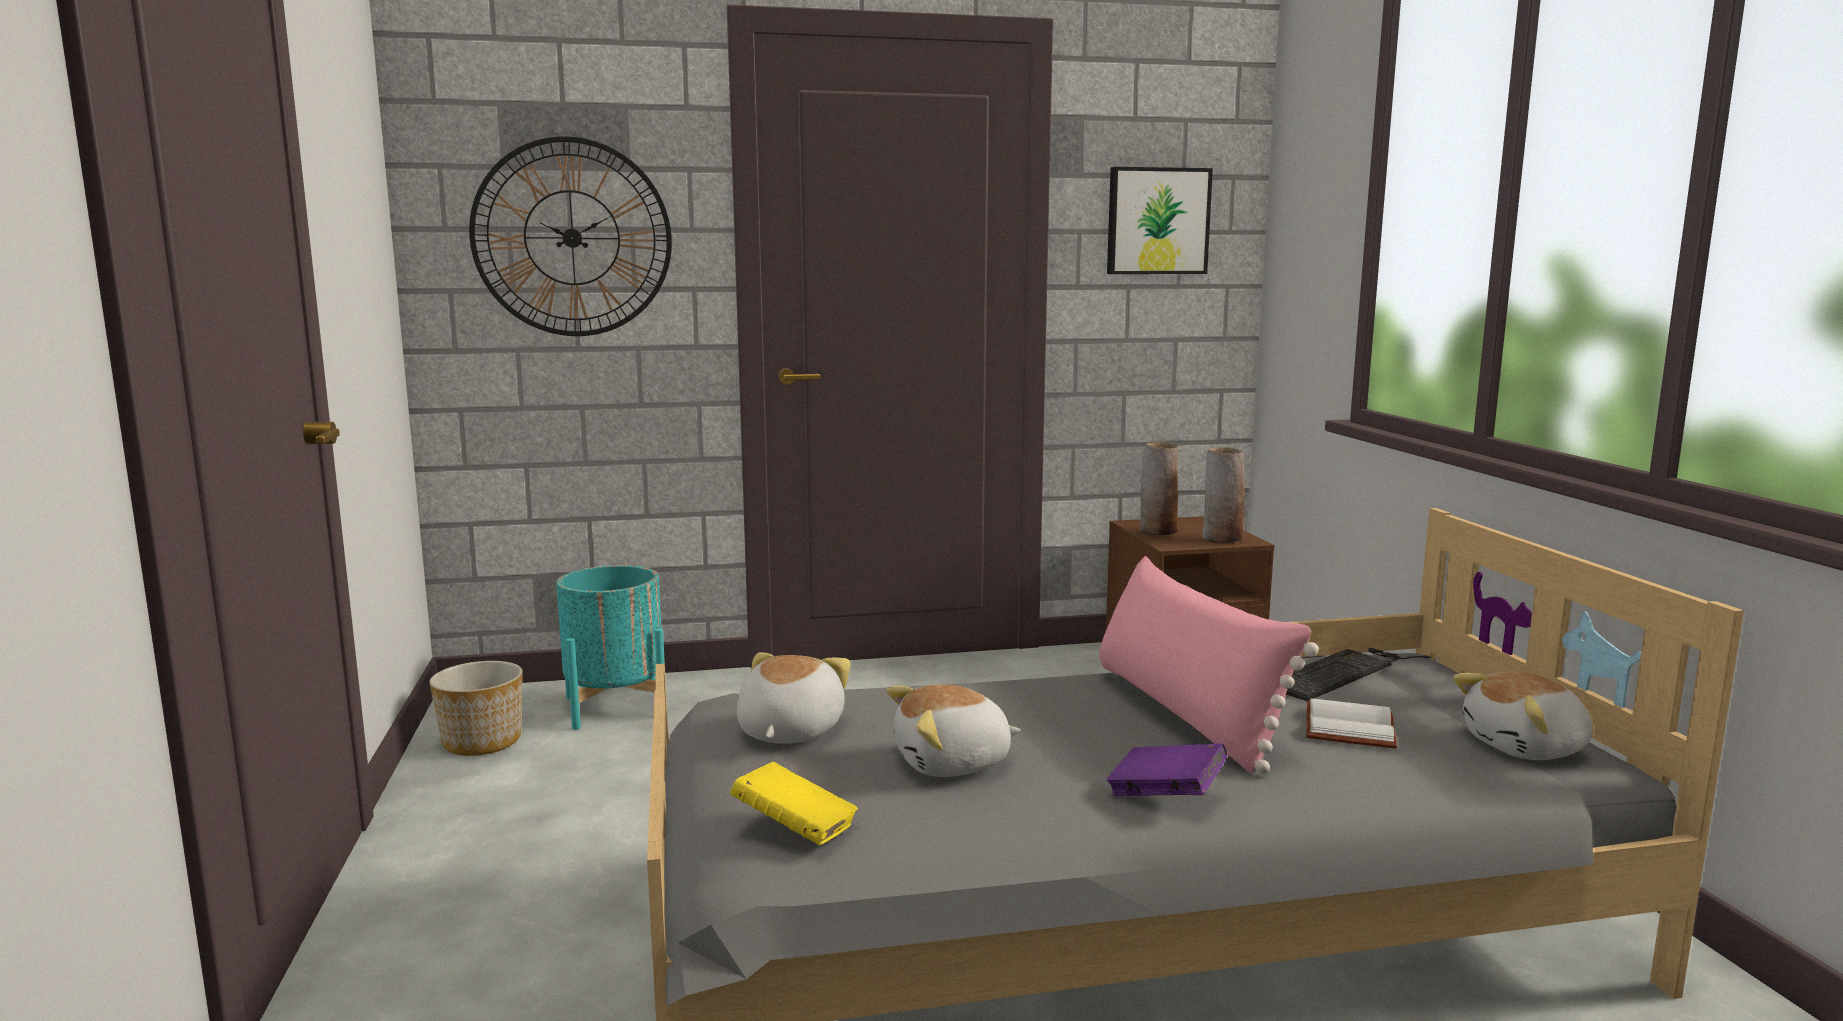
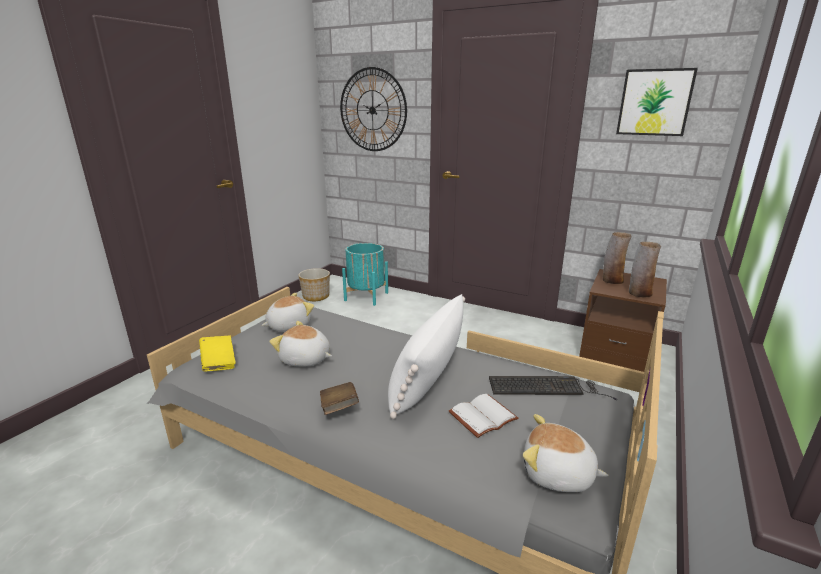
camera: 40 degrees right, 10 degrees up
pink pillow [1099,556,1319,774] -> white pillow [388,294,465,419]
purple book [1107,743,1227,796] -> brown book [320,382,359,415]

